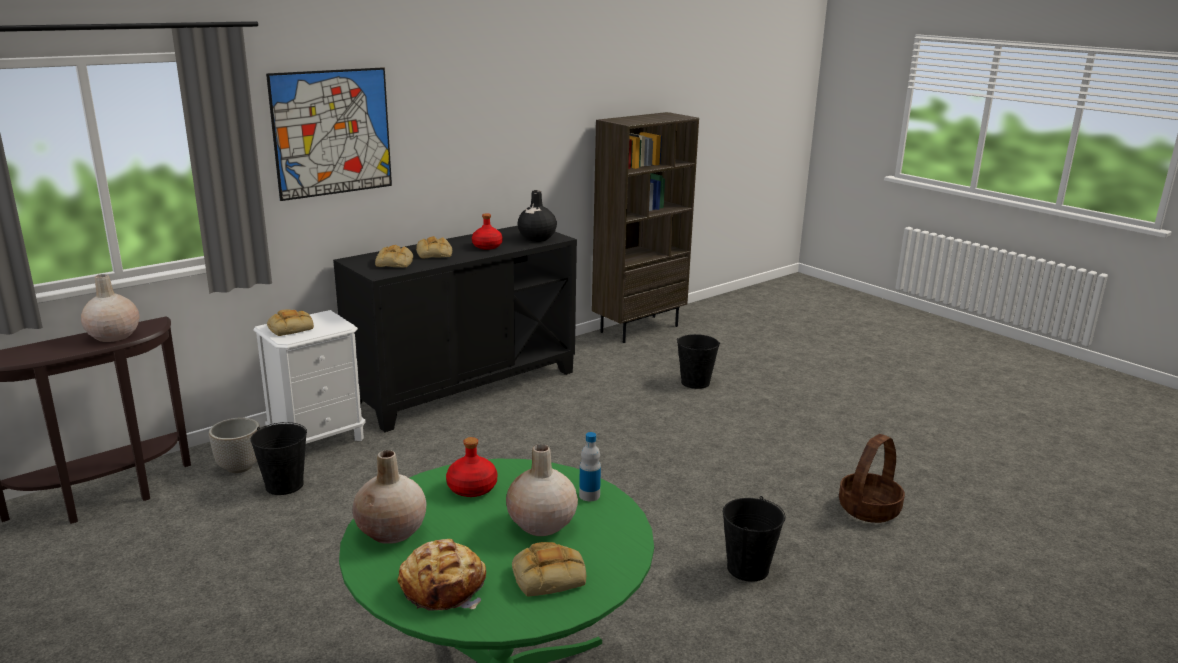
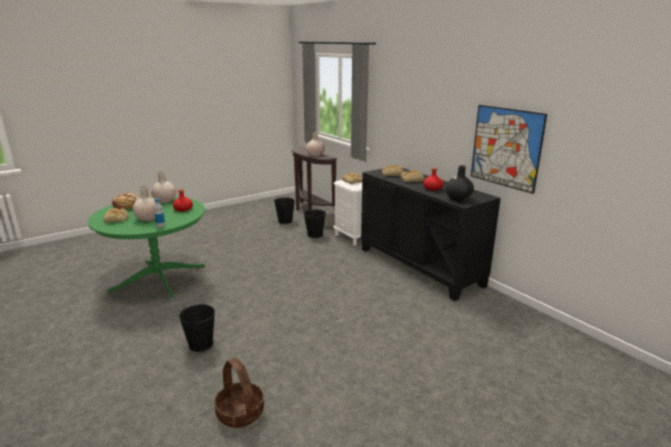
camera: 95 degrees right, 0 degrees up
picture [266,67,392,201] -> picture moved to [471,105,547,194]
brown bookcase [592,112,699,343] -> none
black bucket [677,334,720,389] -> black bucket moved to [274,197,295,224]

